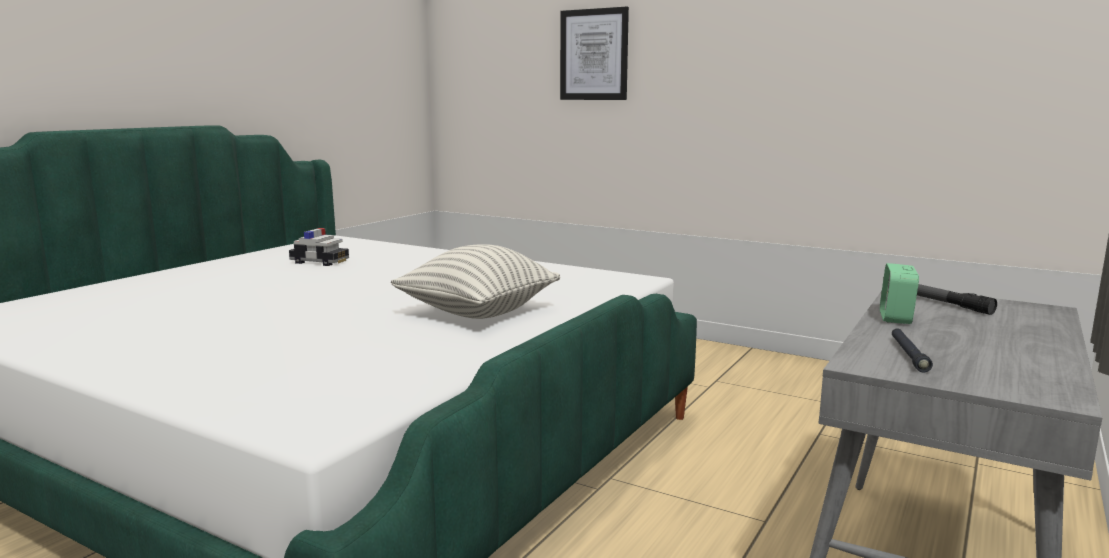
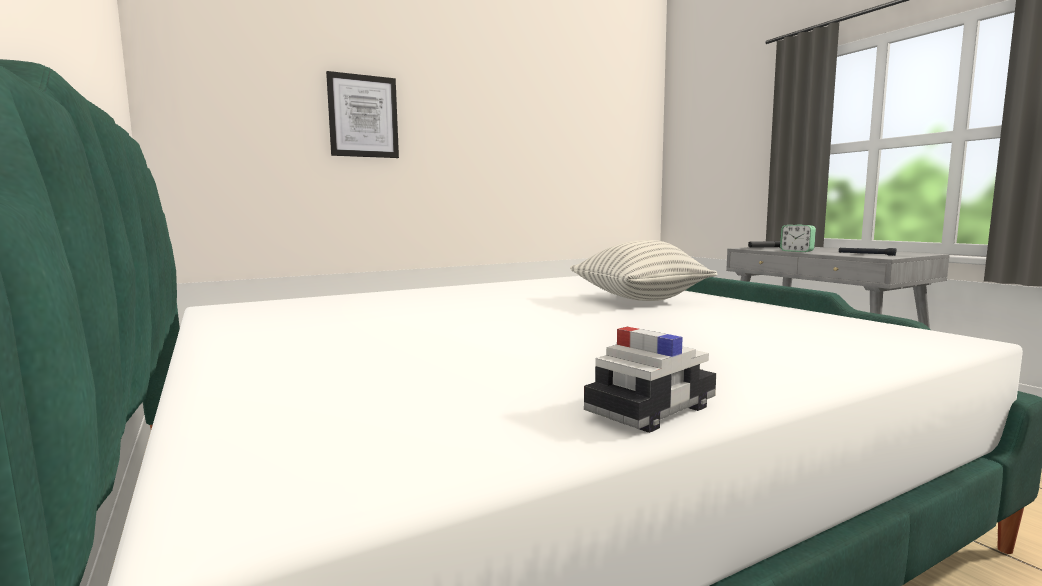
camera: 60 degrees left, 5 degrees down
toy car [289,228,349,266] -> toy car moved to [584,327,716,433]

